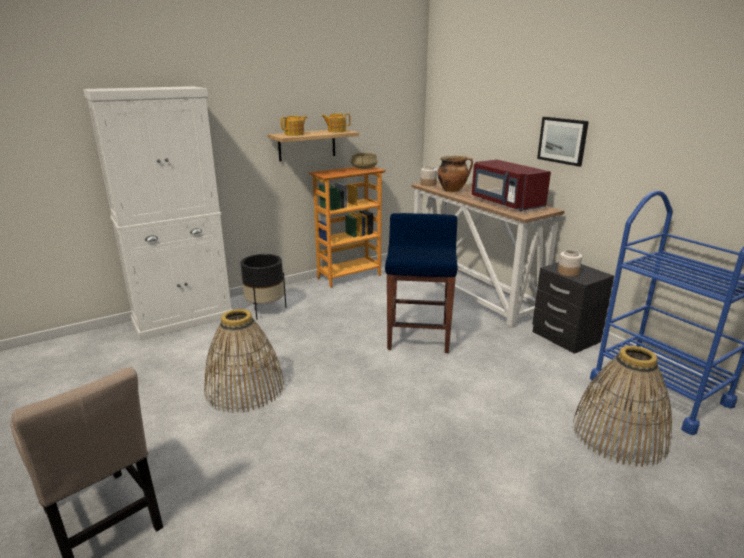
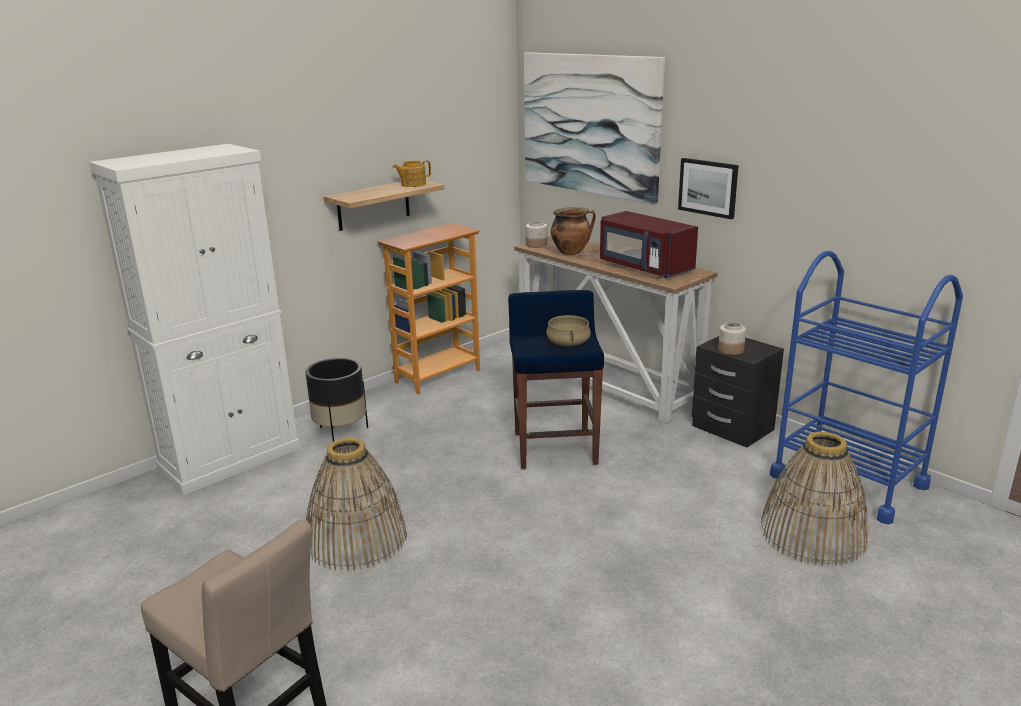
camera: 10 degrees left, 0 degrees up
teapot [281,116,307,136] -> none
beige cooking pot [351,153,378,169] -> beige cooking pot moved to [546,315,591,346]
none -> picture [524,52,665,205]

